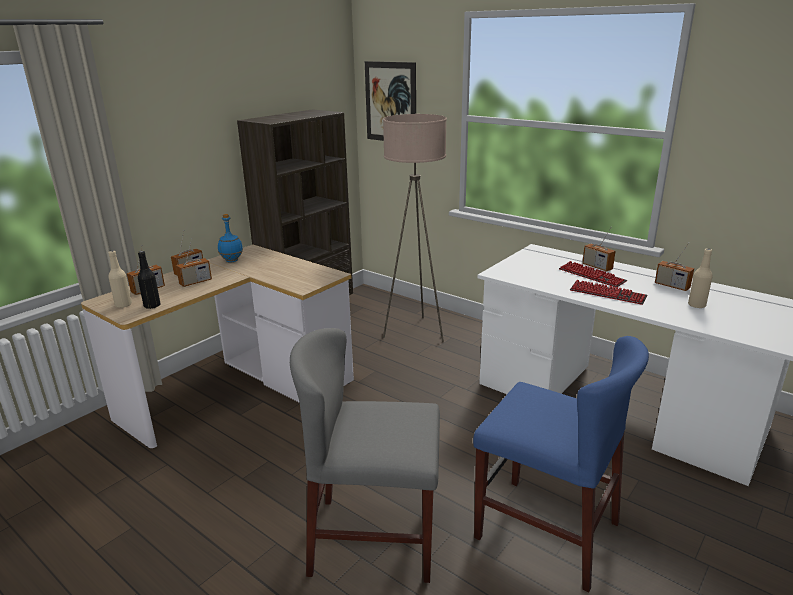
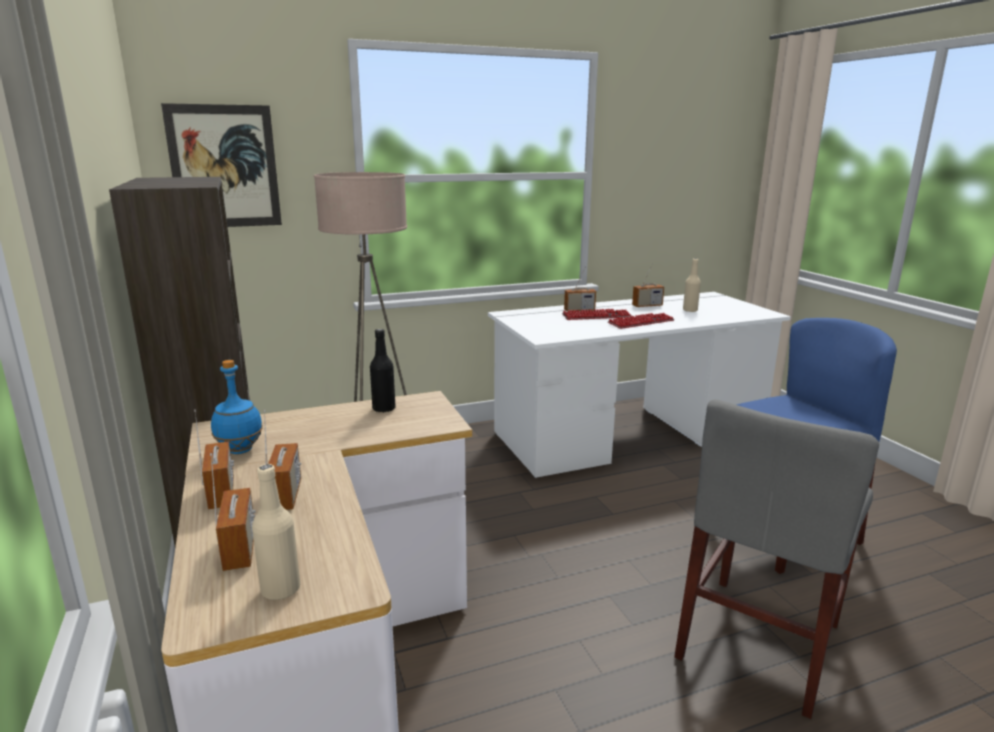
camera: 60 degrees left, 5 degrees down
black bottle [138,251,161,309] -> black bottle moved to [370,329,395,413]

